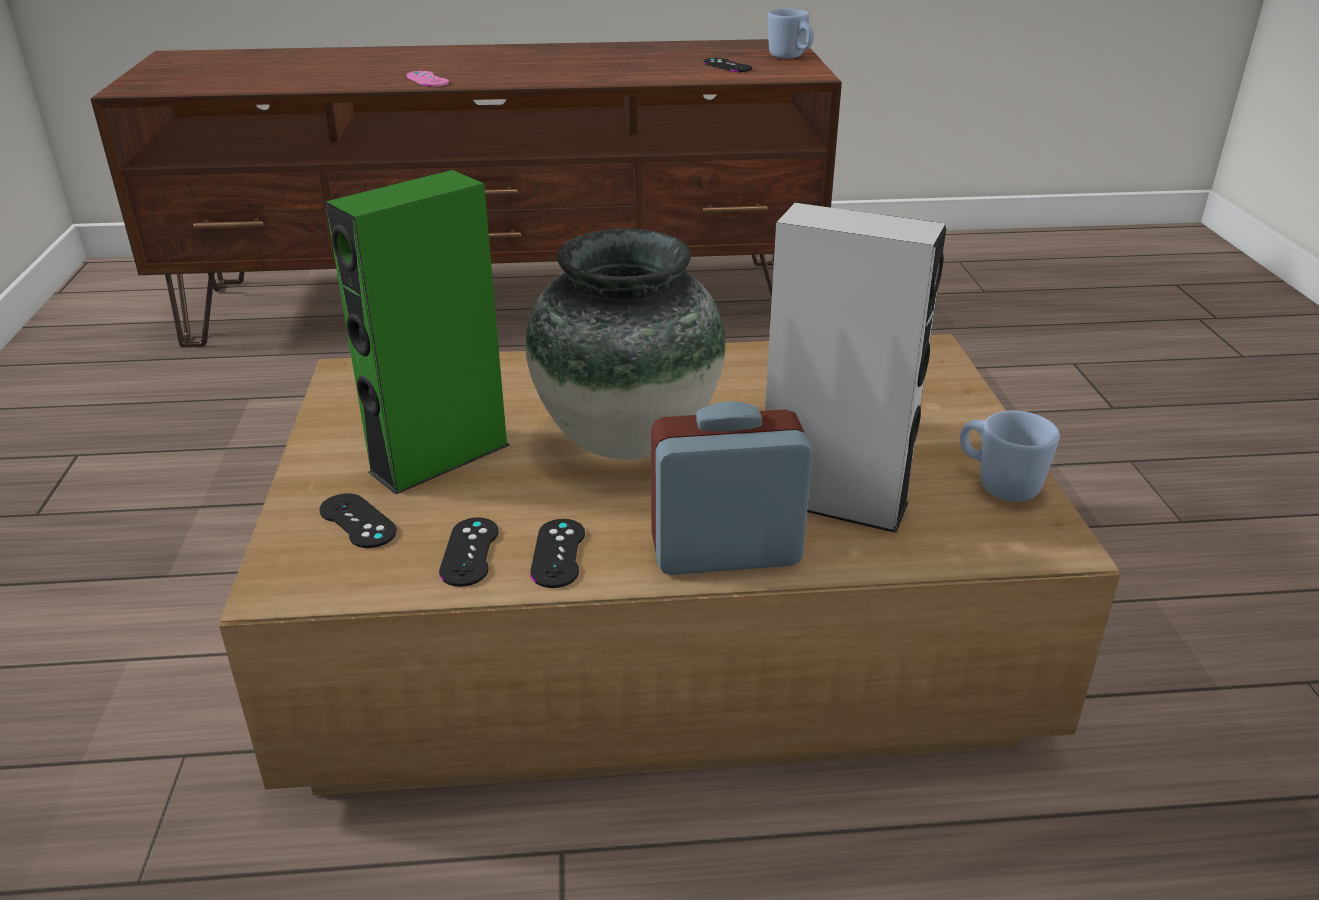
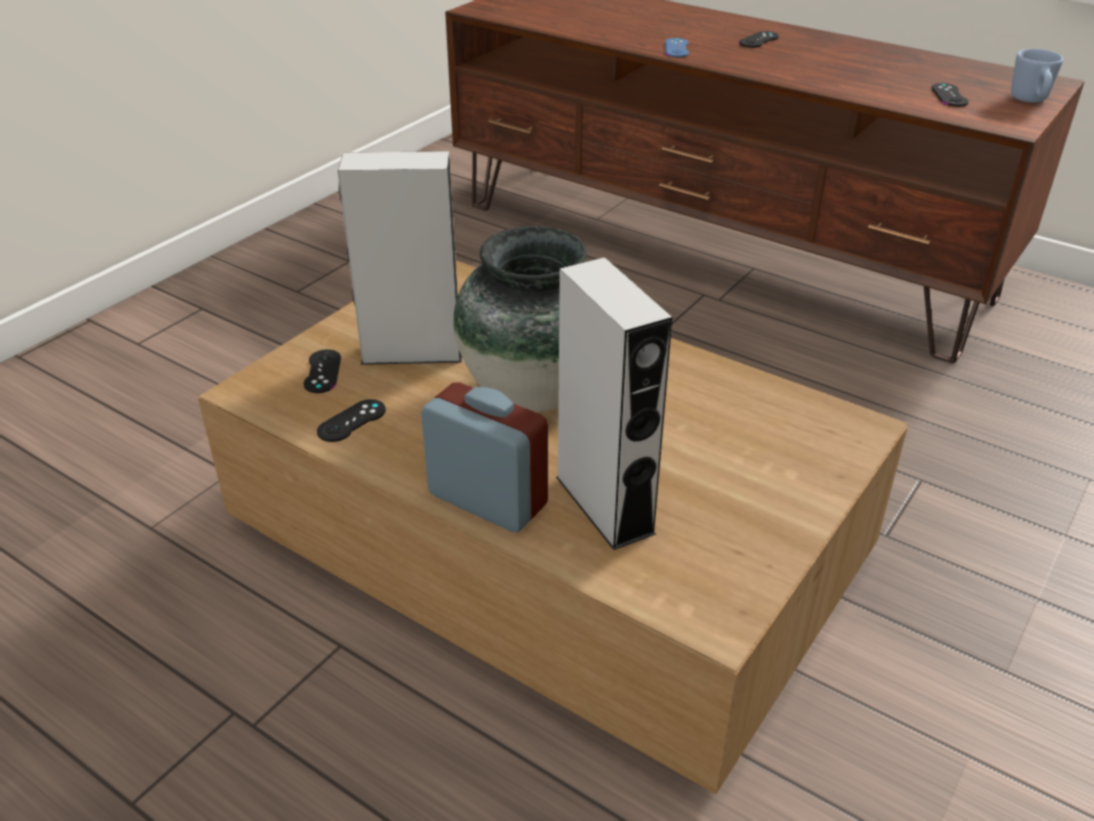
camera: 40 degrees right, 5 degrees up
green speaker [325,170,510,495] -> grey speaker [338,151,462,365]
pink game controller [406,71,449,87] -> blue game controller [665,38,689,57]
black game controller [530,519,585,588] -> black game controller moved to [739,31,779,48]
blue mug [960,411,1060,501] -> none

